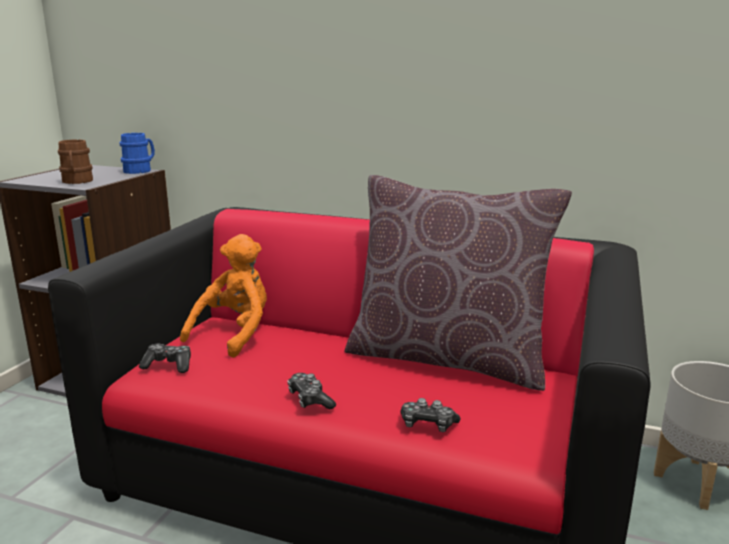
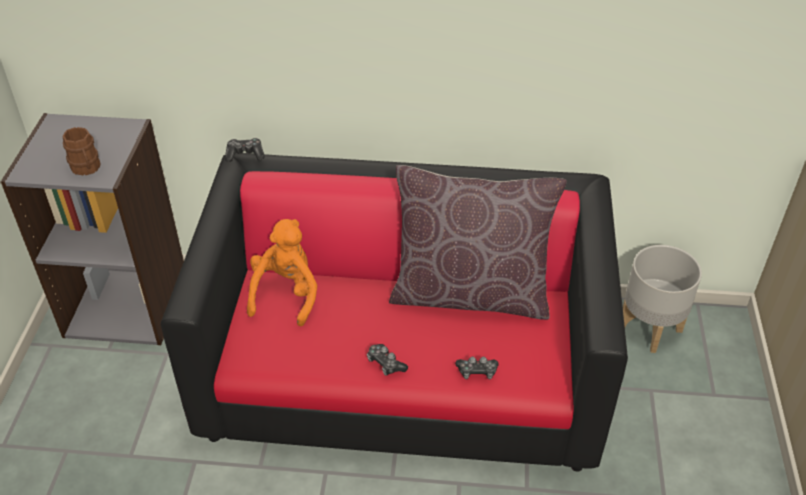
camera: 15 degrees left, 25 degrees up
blue mug [119,133,155,174] -> none
game controller [139,344,191,373] -> game controller moved to [225,138,265,162]

